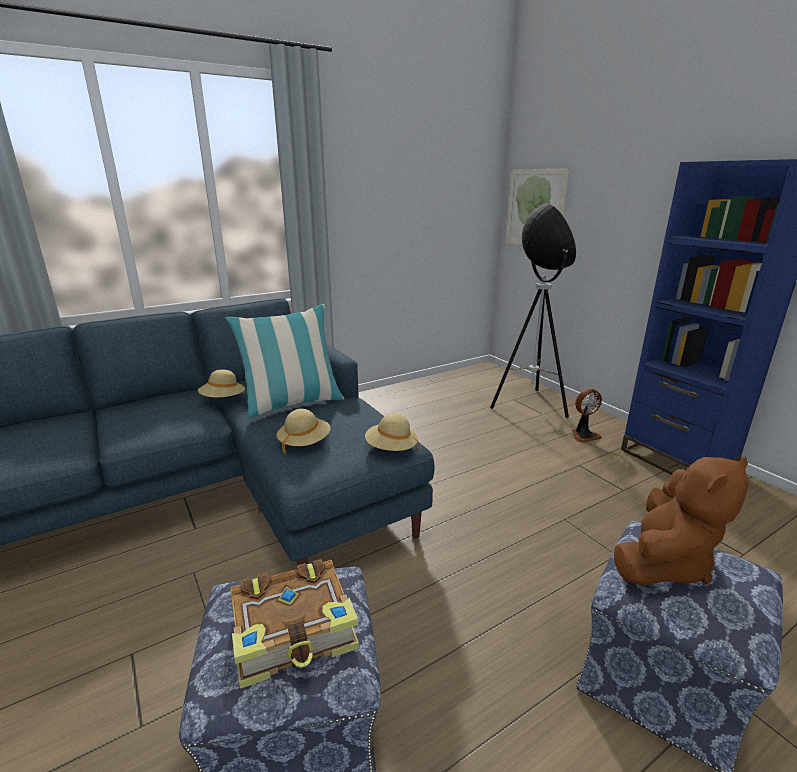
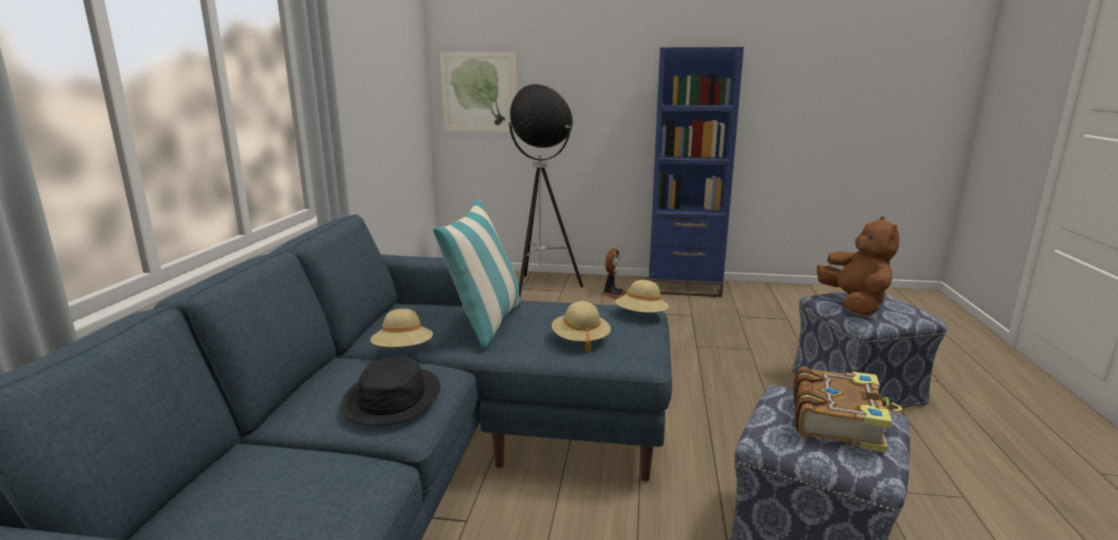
camera: 50 degrees left, 5 degrees down
none -> black hat [340,356,440,425]

